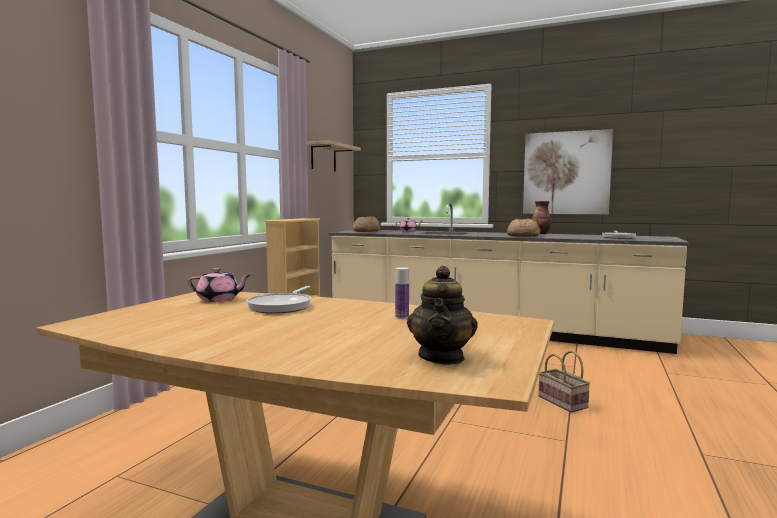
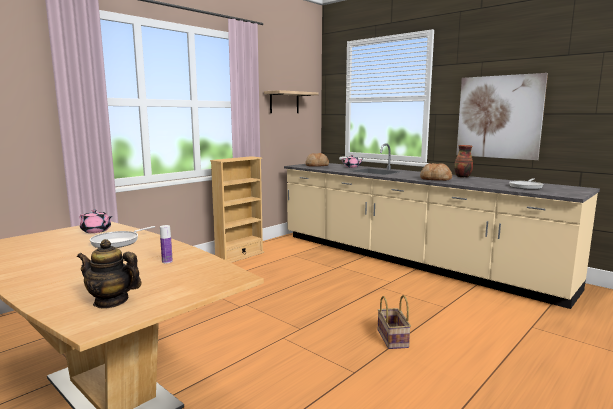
camera: 20 degrees right, 5 degrees up
teapot [407,266,478,365] -> teapot turned 75 degrees clockwise [77,239,142,309]

